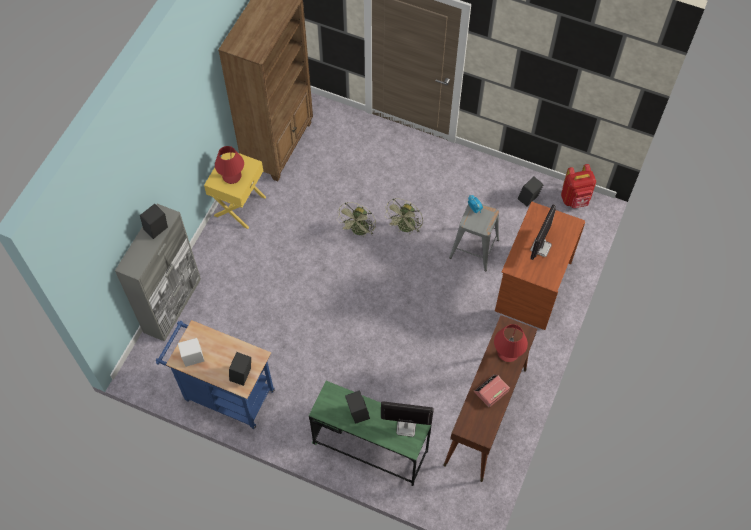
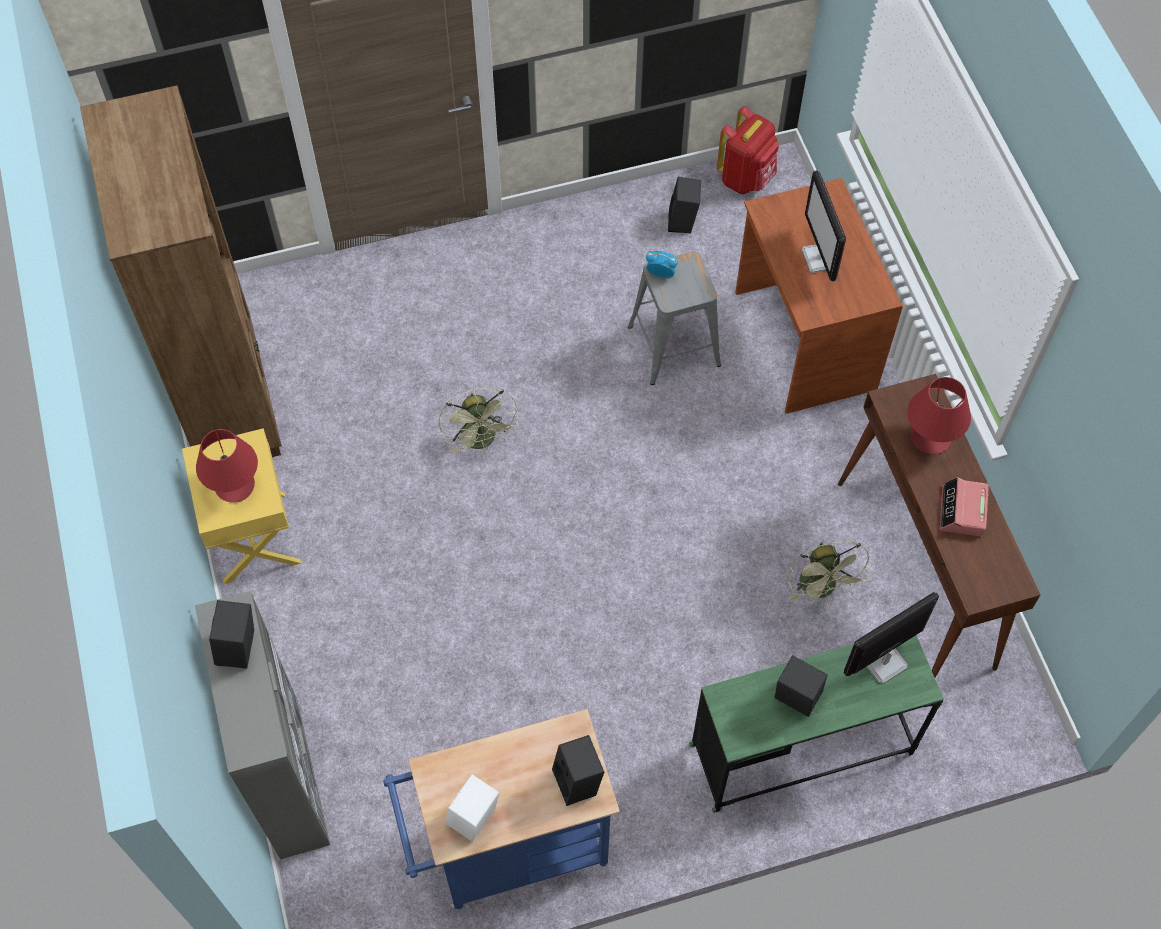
camera: 40 degrees left, 0 degrees up
green fan [384,198,423,234] -> green fan moved to [787,541,872,603]

